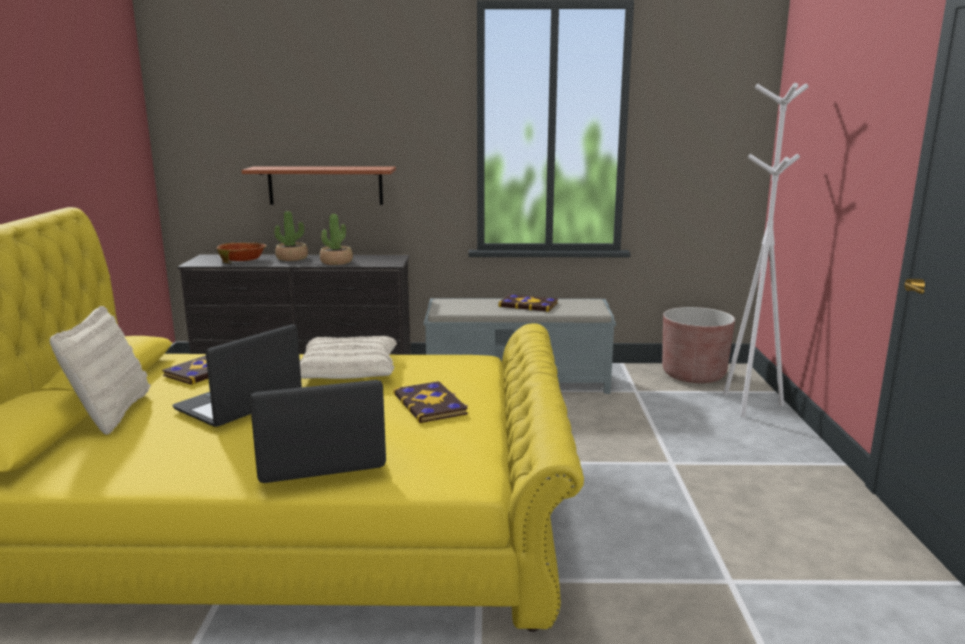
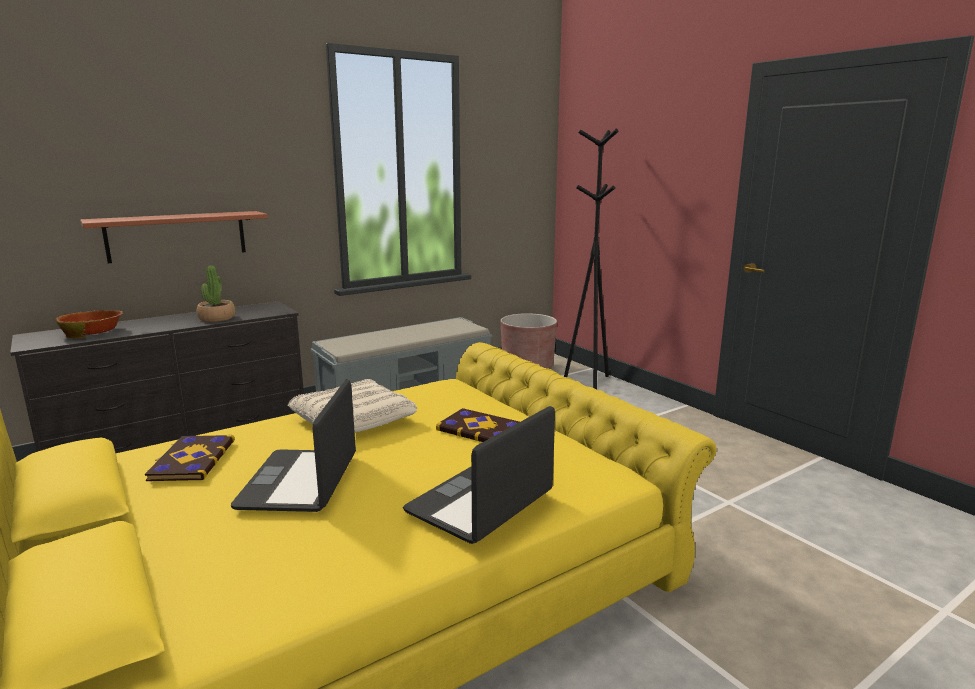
camera: 35 degrees left, 0 degrees up
beige pillow [50,306,151,435] -> none
potted plant [274,211,308,261] -> none
book [498,294,558,312] -> none
white clothes rack [723,83,808,417] -> black clothes rack [564,129,618,390]

